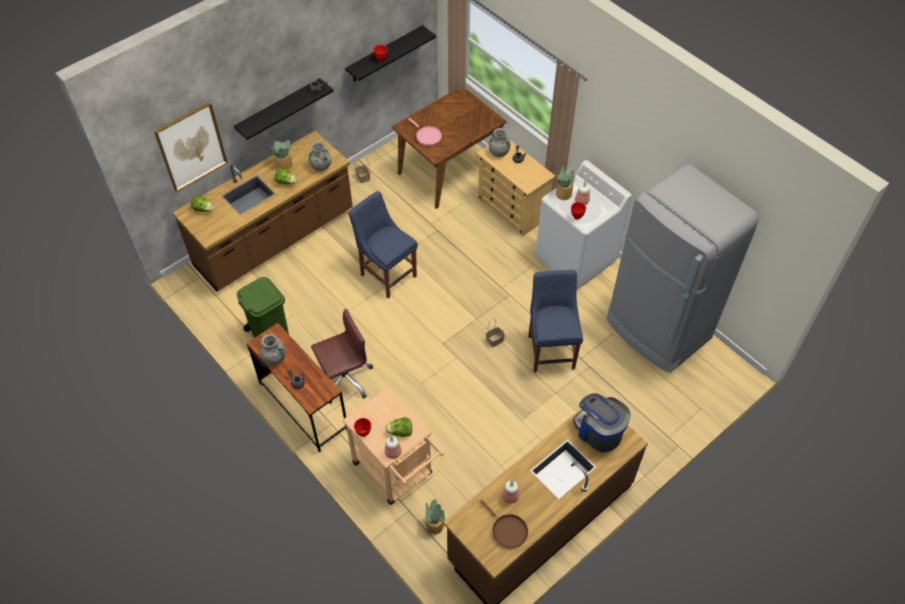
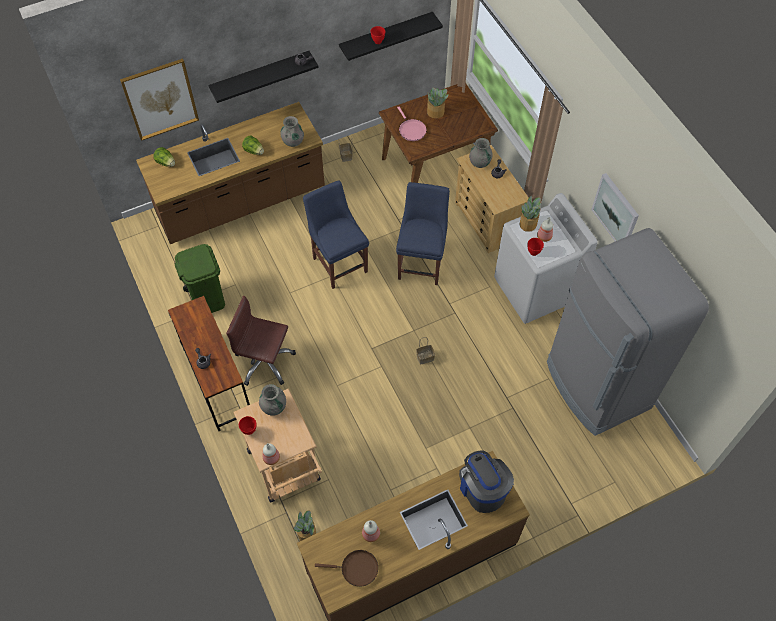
camera: 15 degrees right, 5 degrees up
grey vase [260,334,286,365] -> grey vase moved to [259,384,286,416]
potted plant [271,140,293,170] -> potted plant moved to [427,88,449,118]
brown office chair [311,309,373,404] -> brown office chair turned 150 degrees counterclockwise [226,296,296,386]
lettuce [385,417,412,437] -> none
brown frying pan [480,500,528,549] -> brown frying pan turned 60 degrees counterclockwise [315,550,378,587]
blue chair [528,270,583,372] -> blue chair moved to [396,182,450,285]
none -> picture [591,173,639,241]

